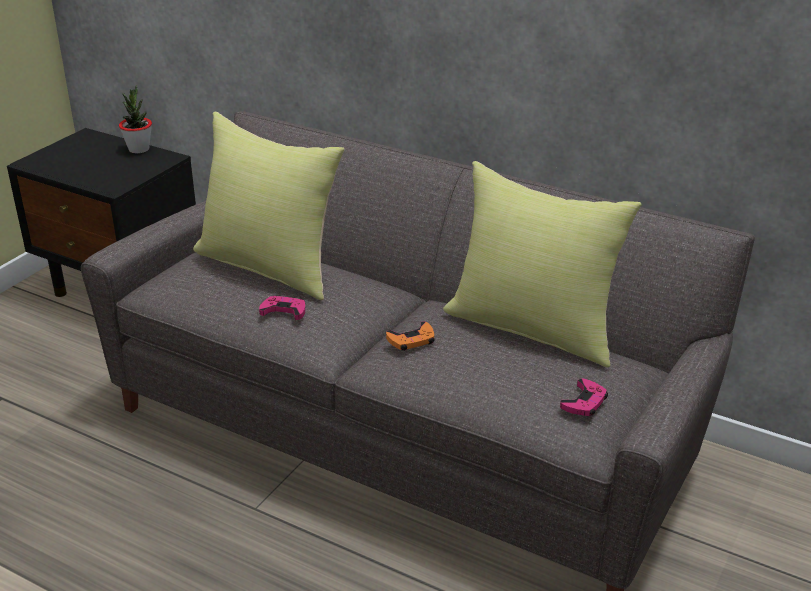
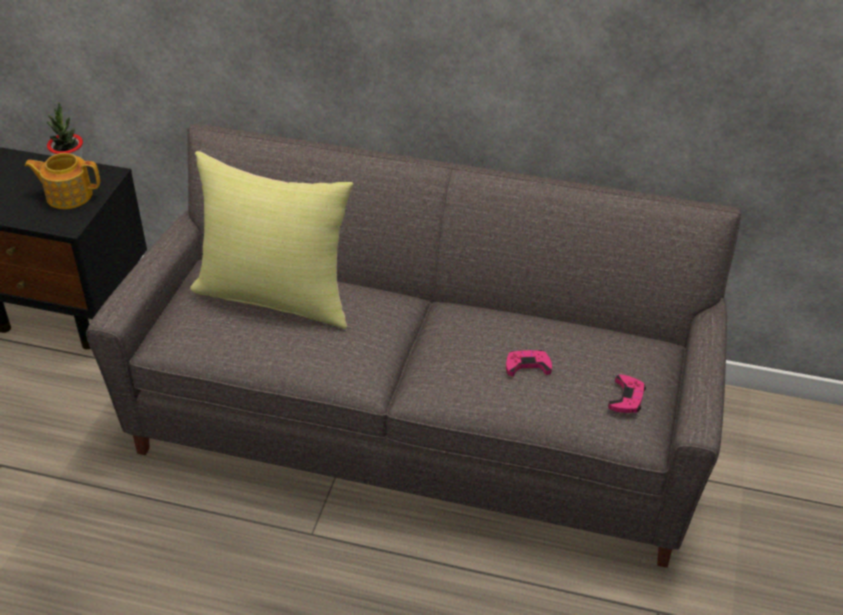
camera: 15 degrees left, 10 degrees up
pink game controller [259,296,305,320] -> pink game controller moved to [506,350,552,376]
orange game controller [386,322,435,351] -> none
yellow pillow [443,161,642,368] -> none
none -> teapot [24,153,100,209]

